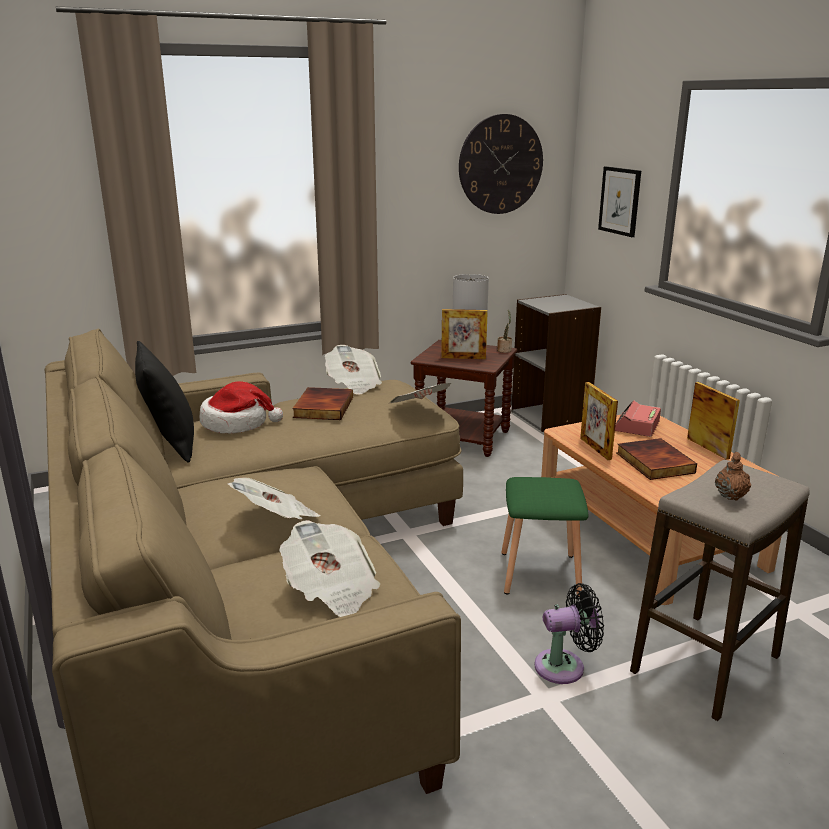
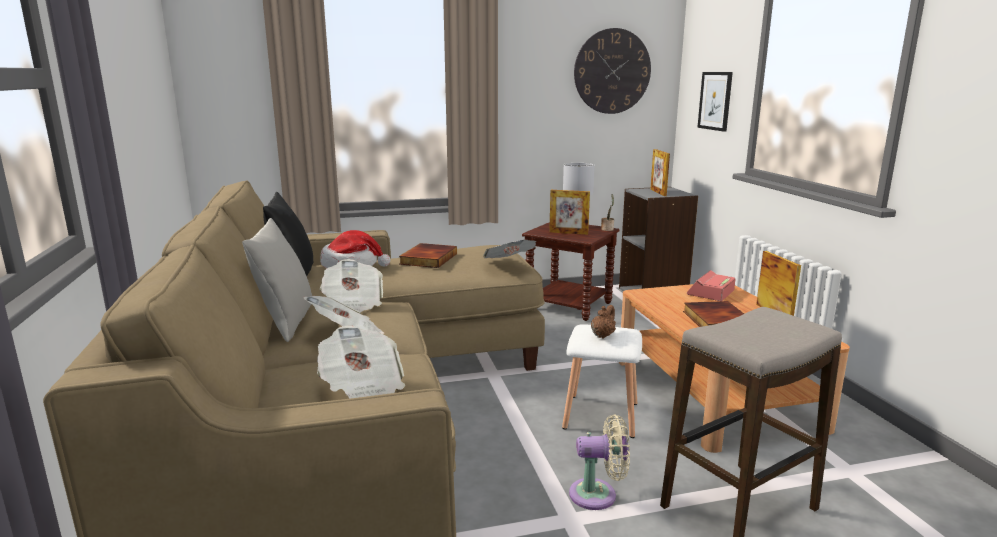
camera: 10 degrees right, 5 degrees down
newspaper [325,345,382,395] -> newspaper moved to [320,259,383,312]
green stool [501,477,589,597] -> white stool [562,324,642,438]
black fan [534,583,604,684] -> beige fan [569,415,630,510]
picture frame [580,382,618,460] -> picture frame moved to [650,149,670,196]
brown teapot [715,452,751,501] -> brown teapot moved to [591,305,616,339]
none -> grey pillow [242,218,312,342]

